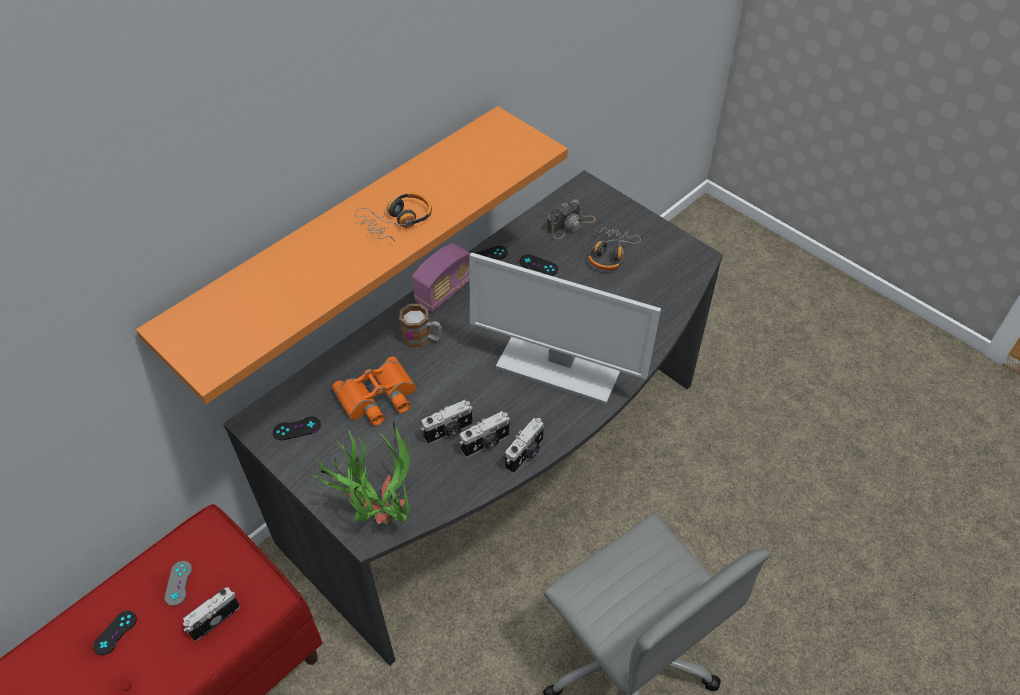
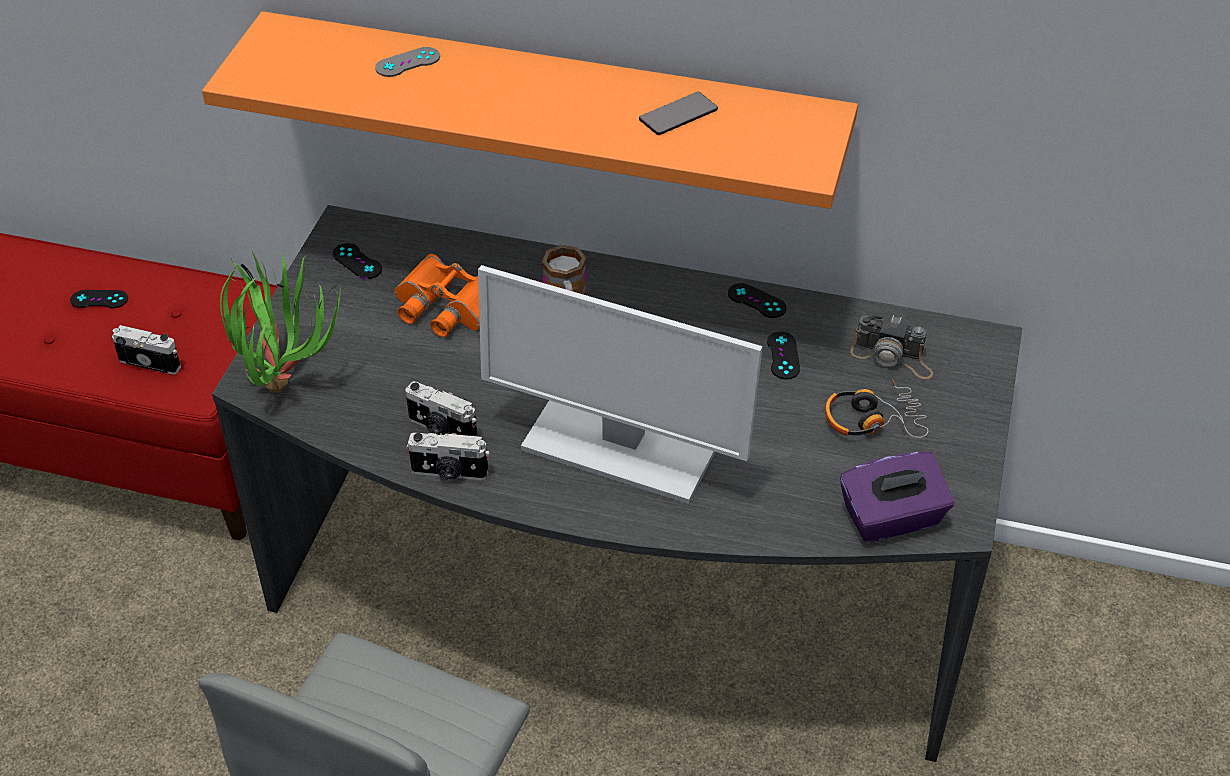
camera: 60 degrees right, 5 degrees down
grey game controller [164,561,192,606] -> grey game controller moved to [375,47,440,77]
headphones [355,192,432,241] -> none
radio [412,243,471,312] -> none
camera [421,400,473,444] -> none
monitor [469,252,661,404] -> monitor turned 60 degrees counterclockwise [478,265,763,504]
none -> phone [639,92,718,135]
none -> purple tissue box [840,452,954,542]

